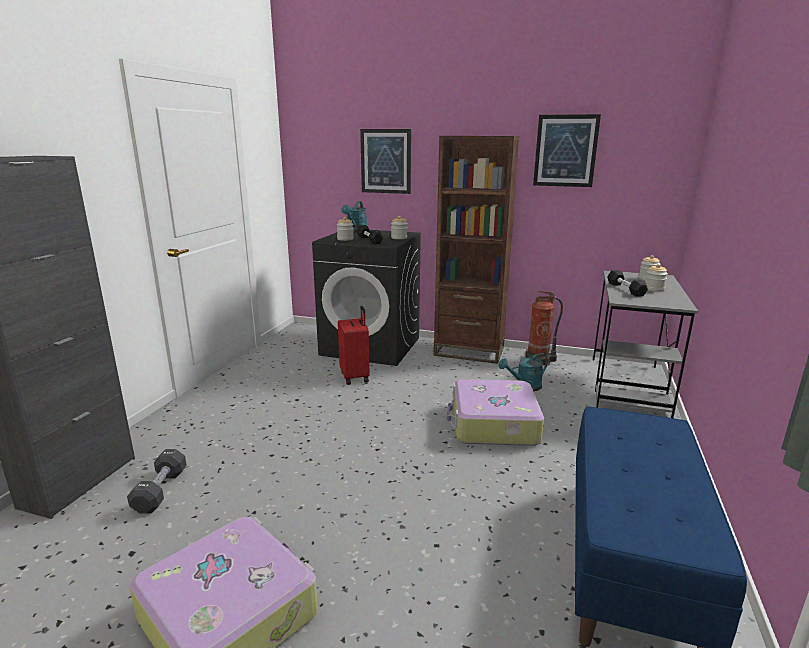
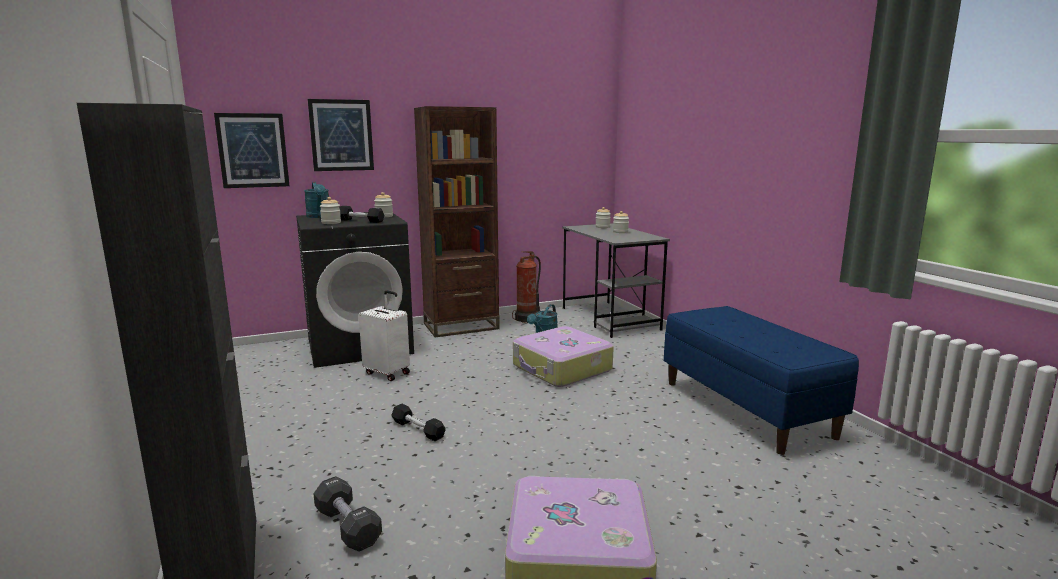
camera: 40 degrees left, 5 degrees down
red suitcase [338,306,370,385] -> white suitcase [359,290,410,381]
picture [533,114,601,187] -> picture moved to [214,113,289,188]
black dumbbell [607,270,648,297] -> black dumbbell moved to [391,404,445,441]

